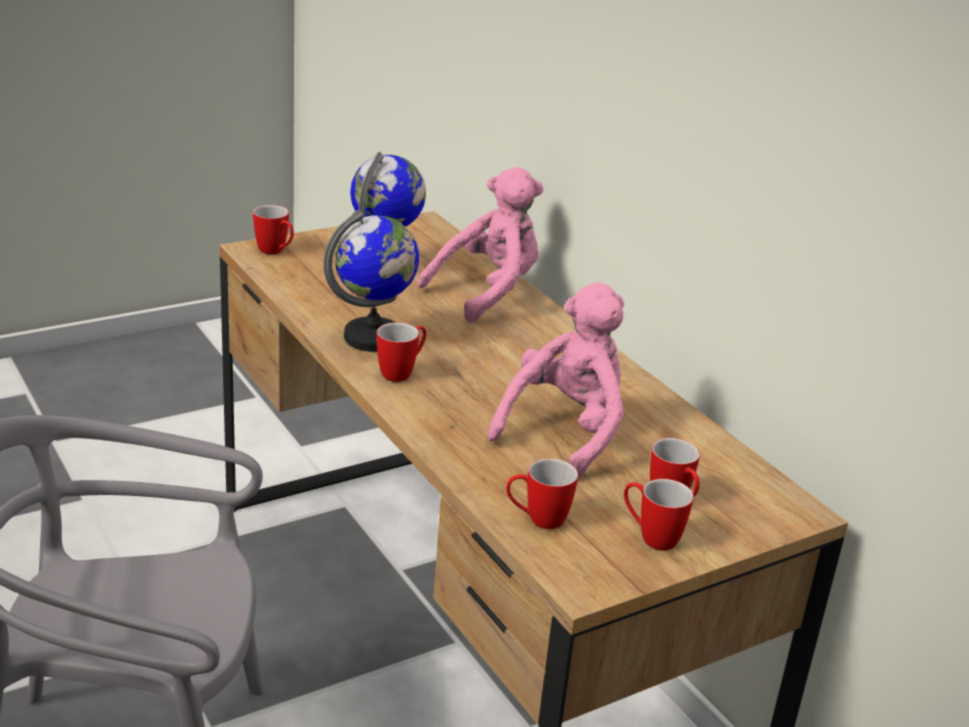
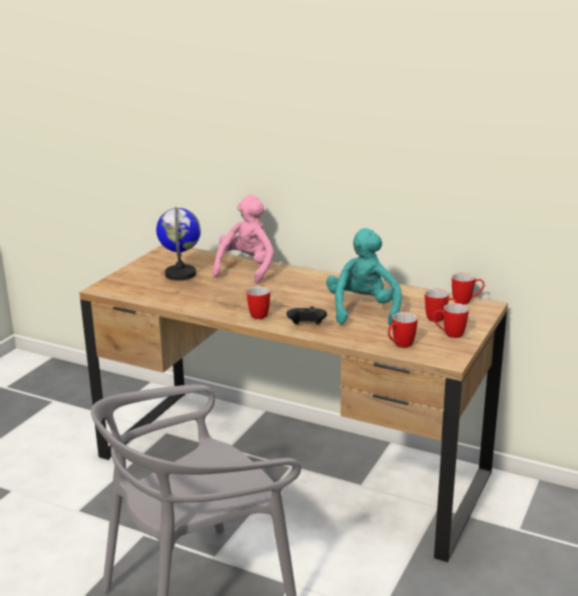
camera: 30 degrees left, 5 degrees down
mug [253,205,294,255] -> mug moved to [452,273,484,305]
globe [323,210,419,352] -> none
pink plush toy [488,282,624,478] -> turquoise plush toy [326,228,402,326]
none -> black game controller [287,306,327,325]

